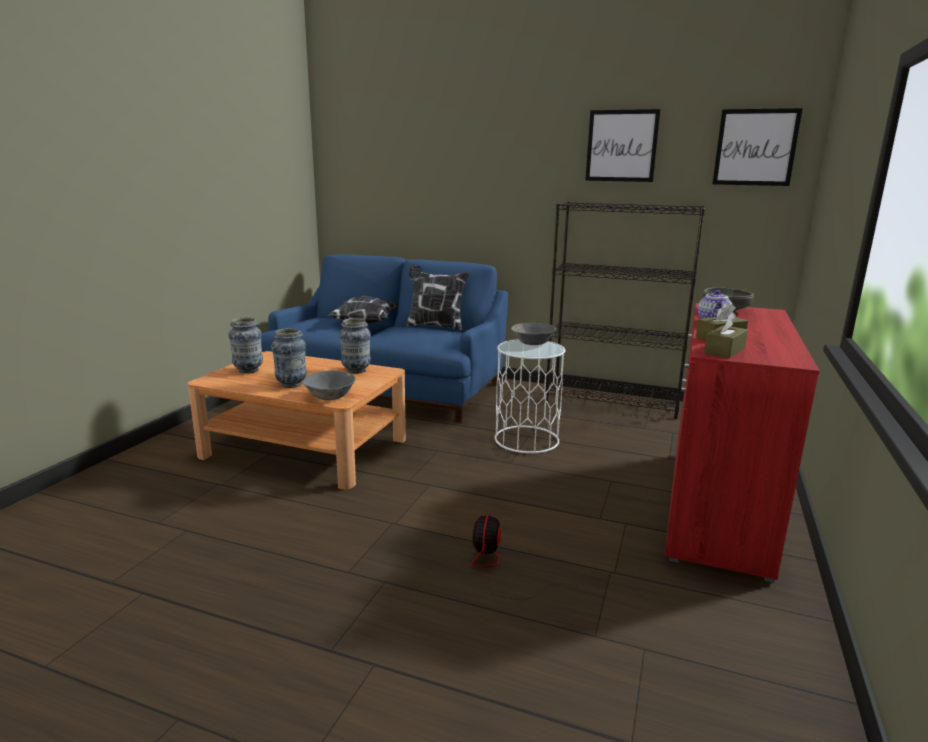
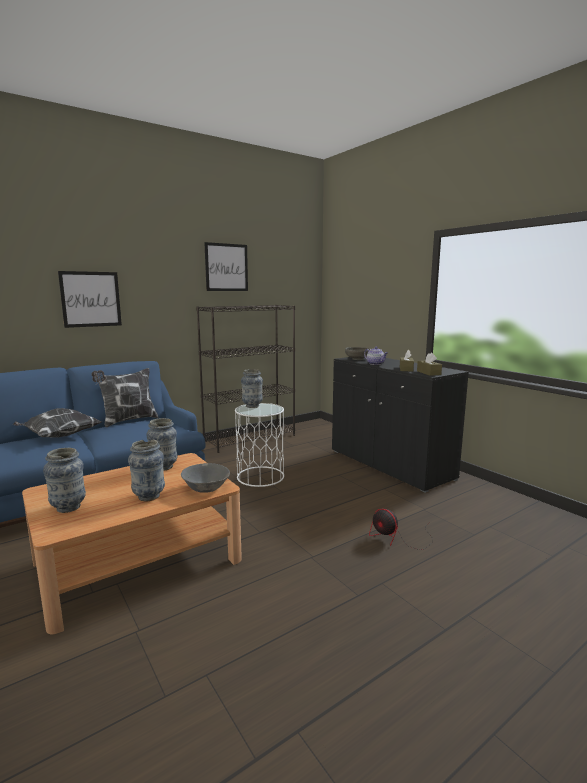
camera: 55 degrees left, 5 degrees down
grey bowl [511,323,556,345] -> vase [241,369,263,408]
red cabinet [665,303,819,583] -> black cabinet [332,357,469,493]
picture [712,108,803,186] -> picture moved to [58,271,122,328]

